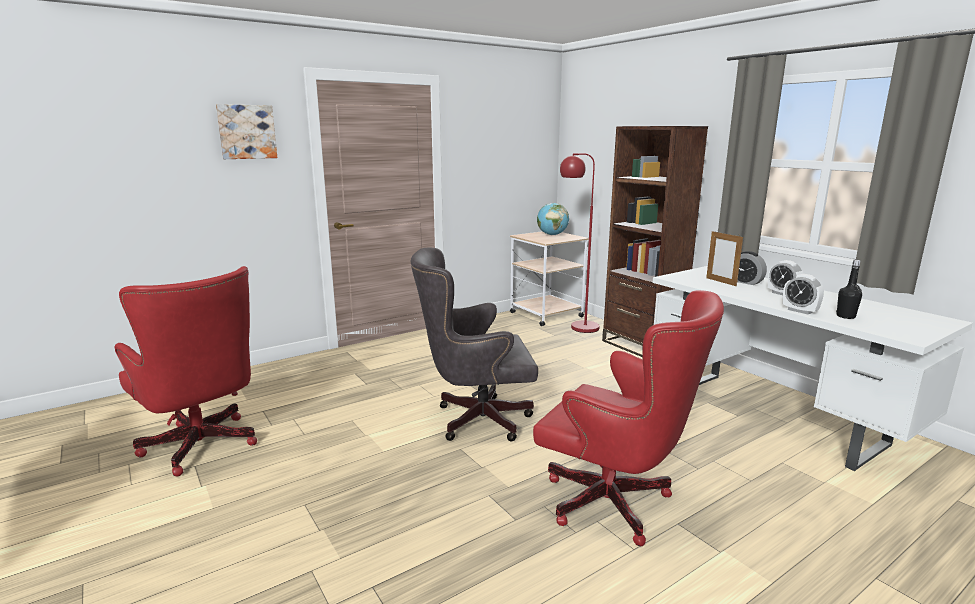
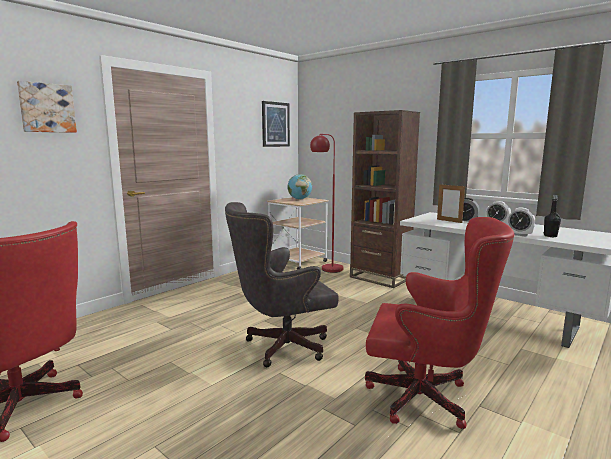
camera: 15 degrees left, 5 degrees down
none -> picture [262,101,290,147]

